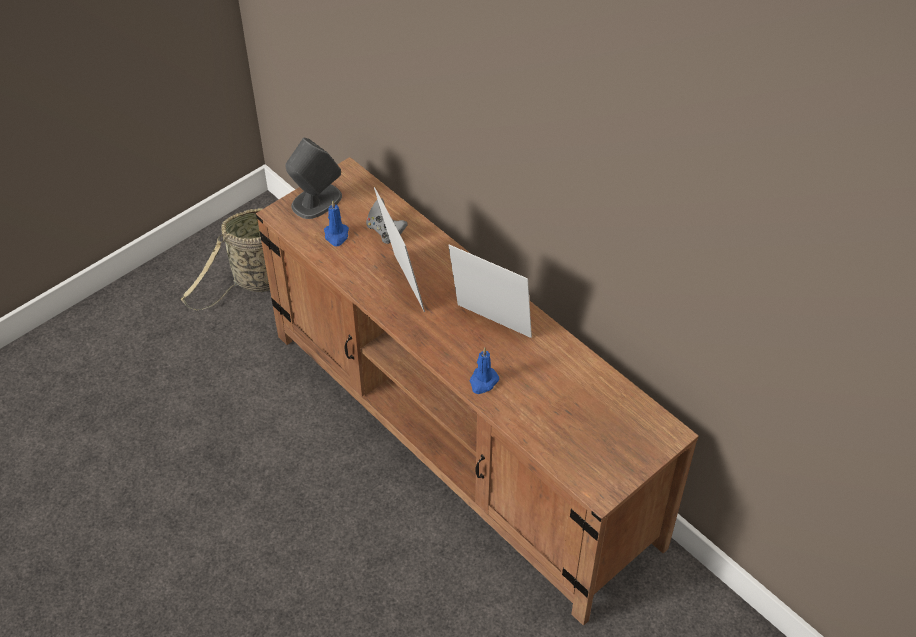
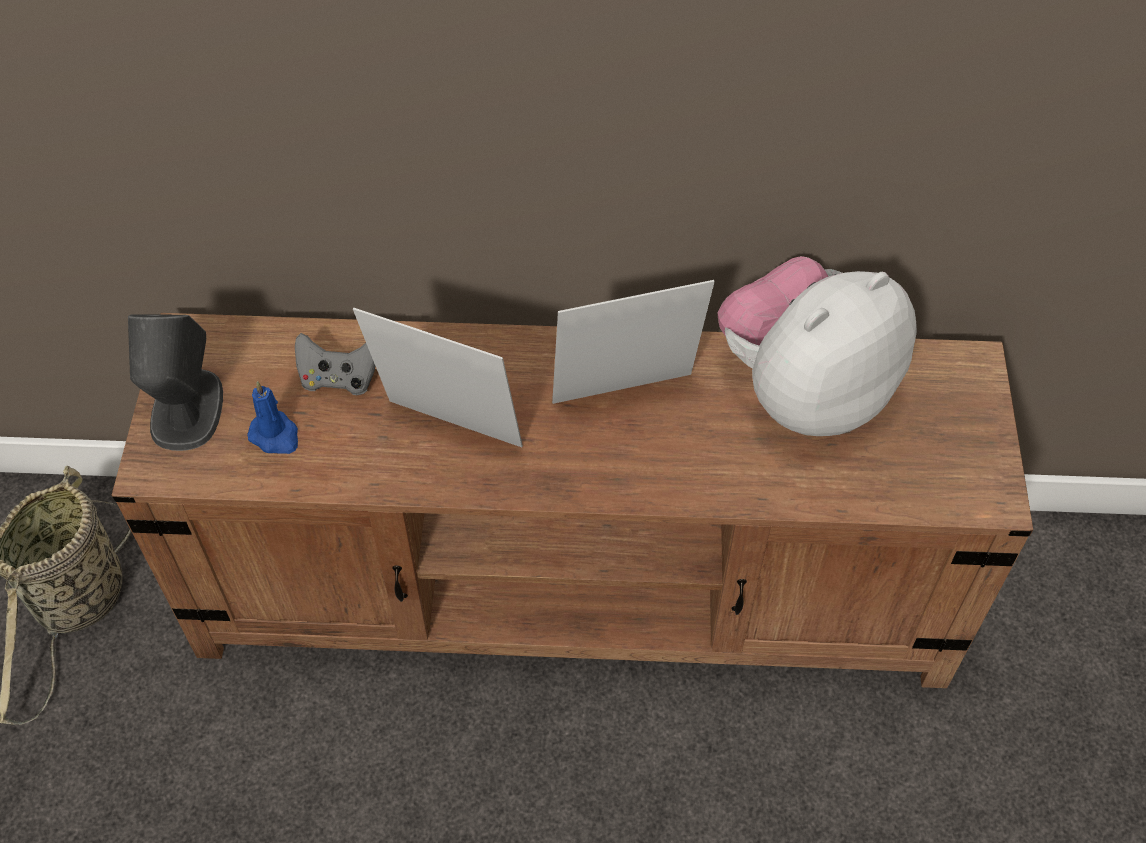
camera: 45 degrees left, 5 degrees up
blue candle [470,348,499,394] -> none
none -> plush toy [718,256,917,436]

